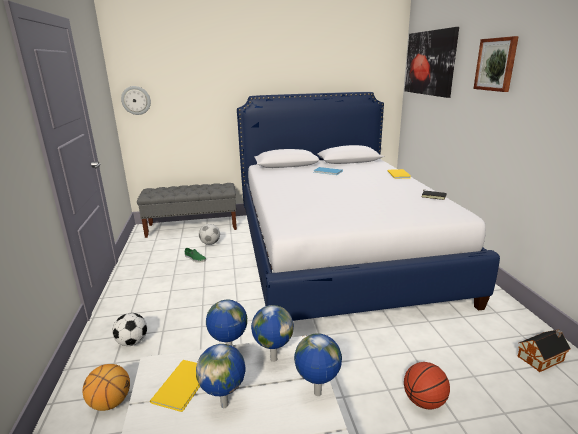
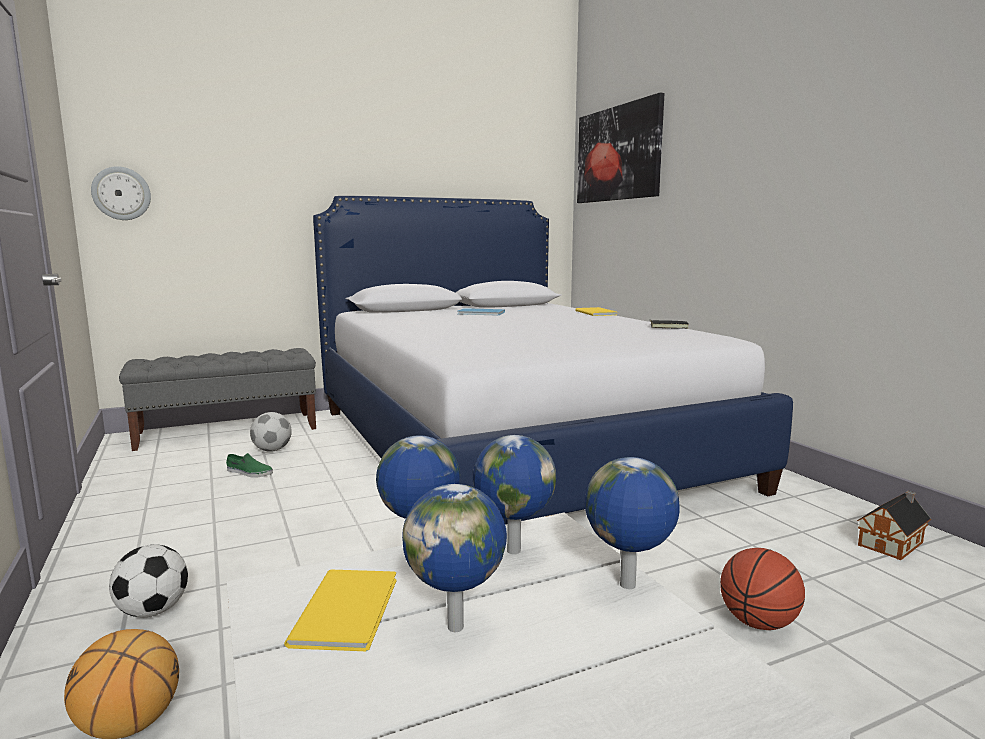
camera: 15 degrees left, 10 degrees down
picture [473,36,519,92] -> none

